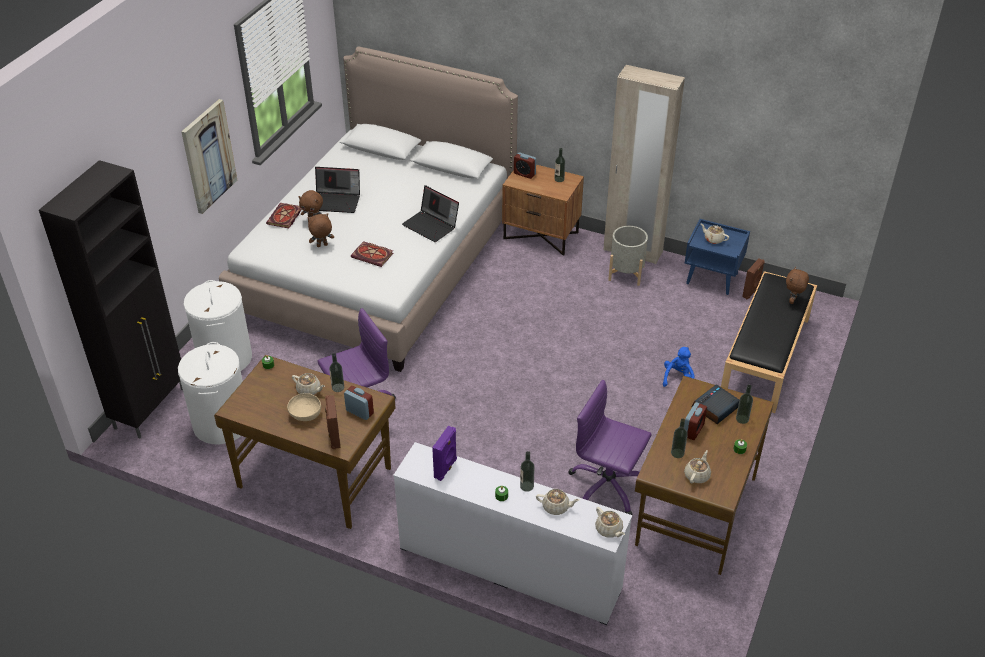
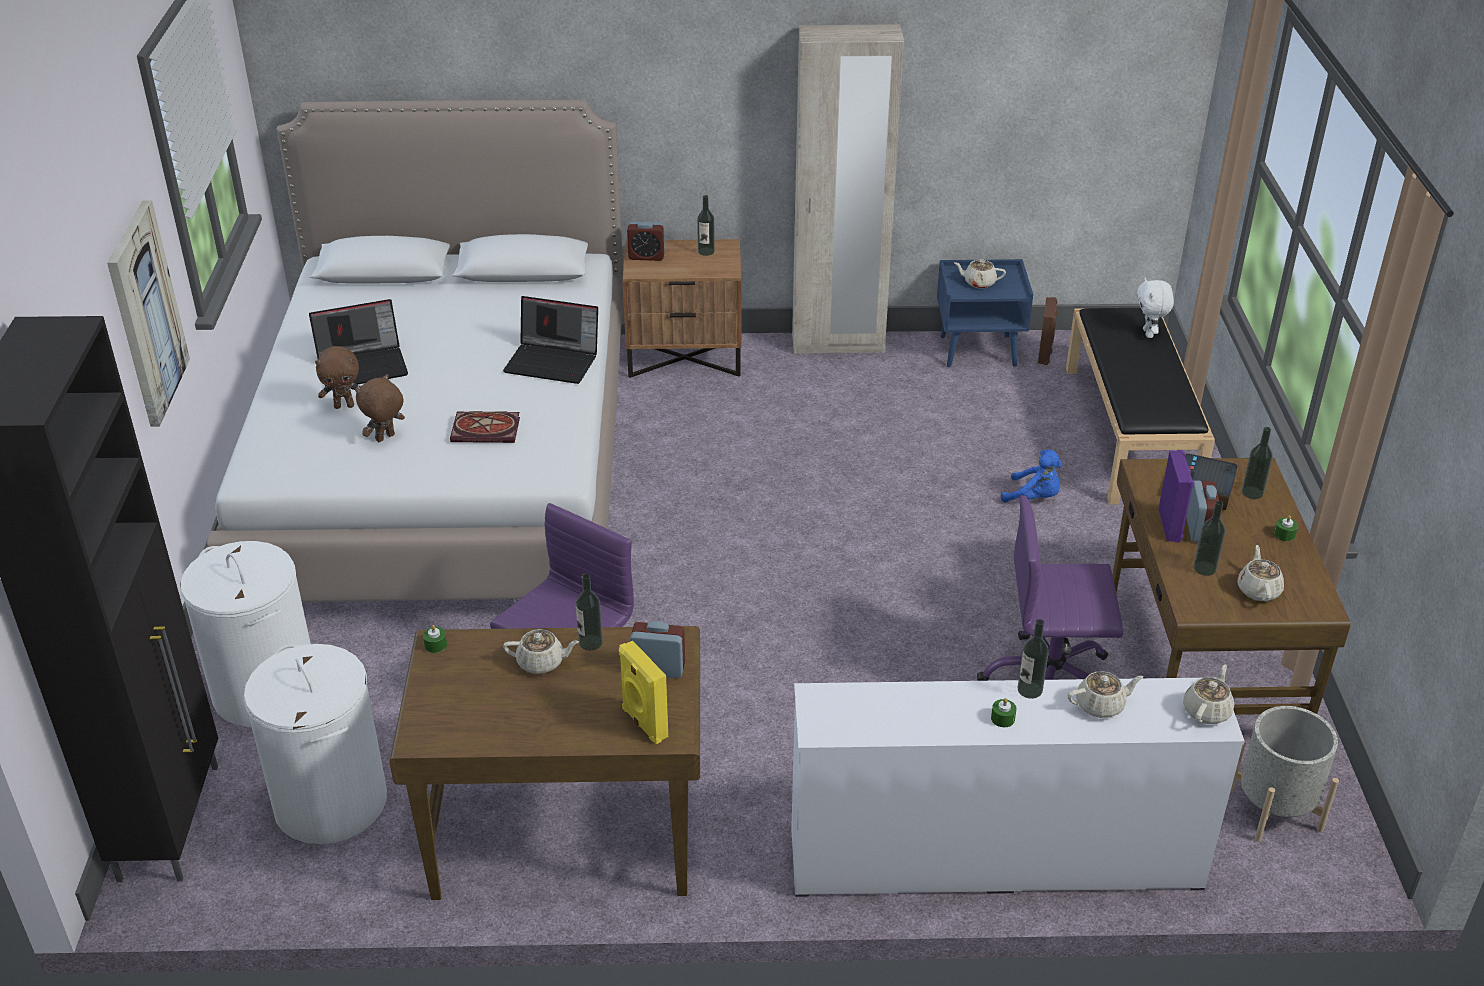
camera: 25 degrees left, 5 degrees down
book [266,203,302,228] -> none
beige bowl [287,393,321,421] -> none
brown speaker [325,395,341,449] -> yellow speaker [619,641,668,744]
purple speaker [432,426,457,481] -> purple speaker moved to [1158,450,1194,543]
beige teapot [595,507,625,538] -> beige teapot turned 90 degrees counterclockwise [1183,665,1234,724]
grey planter [608,226,648,286] -> grey planter moved to [1230,706,1339,842]
blue plush toy [663,347,695,387] -> blue plush toy turned 120 degrees clockwise [1001,450,1062,503]
brown plush toy [786,267,809,304] -> white plush toy [1137,278,1174,338]

